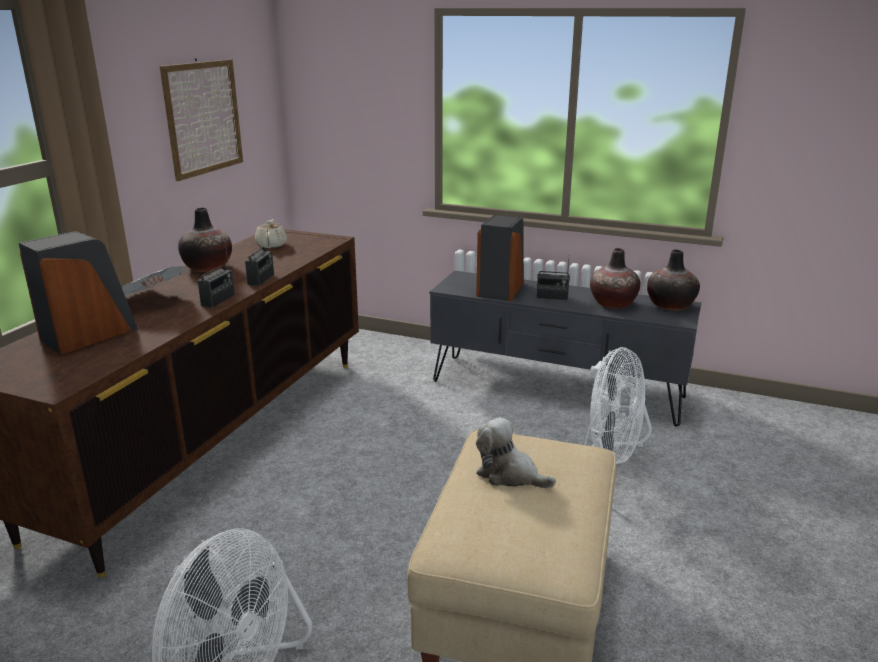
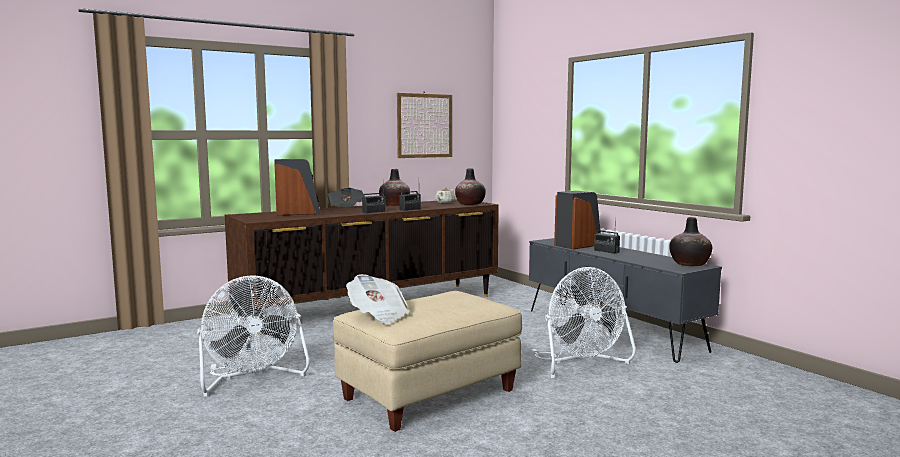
camera: 35 degrees right, 15 degrees down
plush toy [476,417,556,488] -> none
vase [590,248,640,309] -> vase moved to [455,168,486,205]
none -> newspaper [346,274,410,324]

